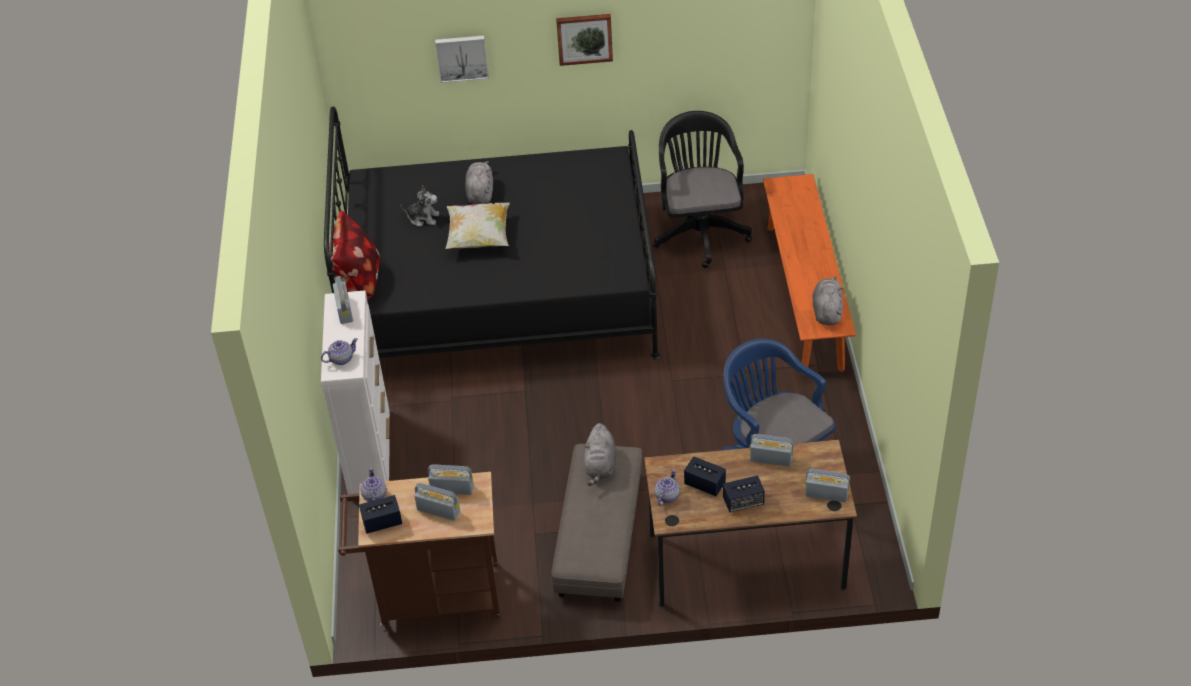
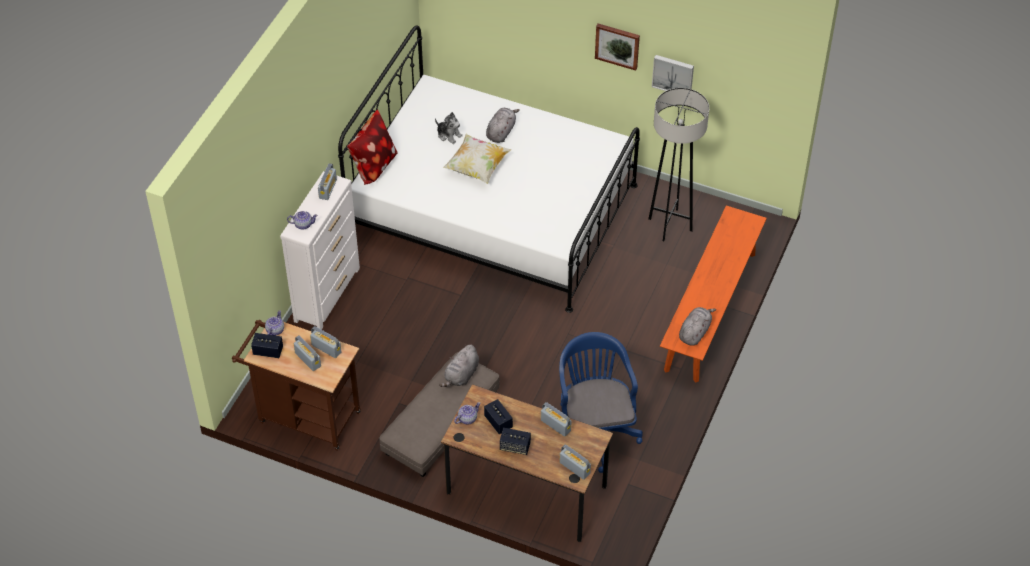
camera: 25 degrees right, 5 degrees up
black bed [324,106,660,359] -> white bed [338,26,640,313]
picture [435,36,489,83] -> picture moved to [652,55,694,91]
black office chair [653,111,752,268] -> grey floor lamp [648,88,709,241]

